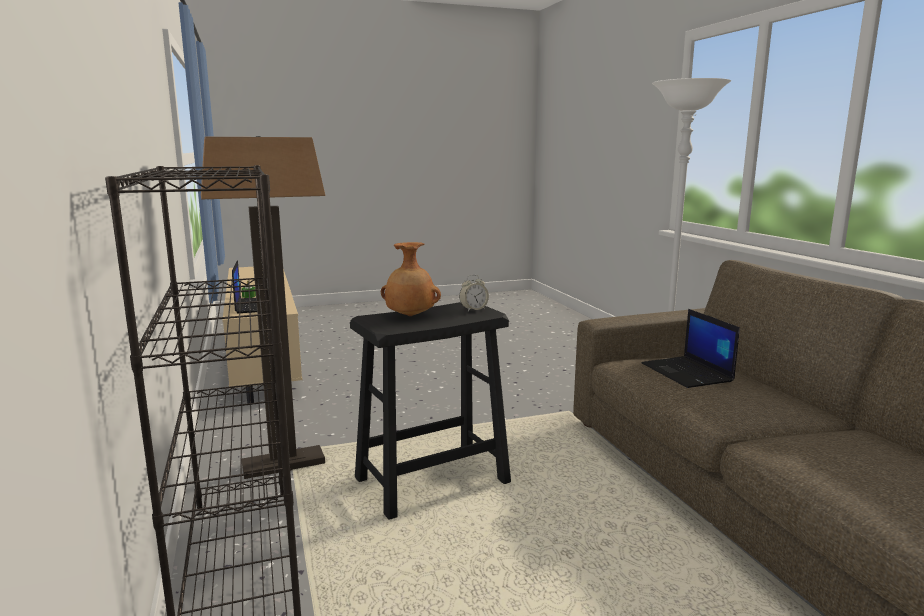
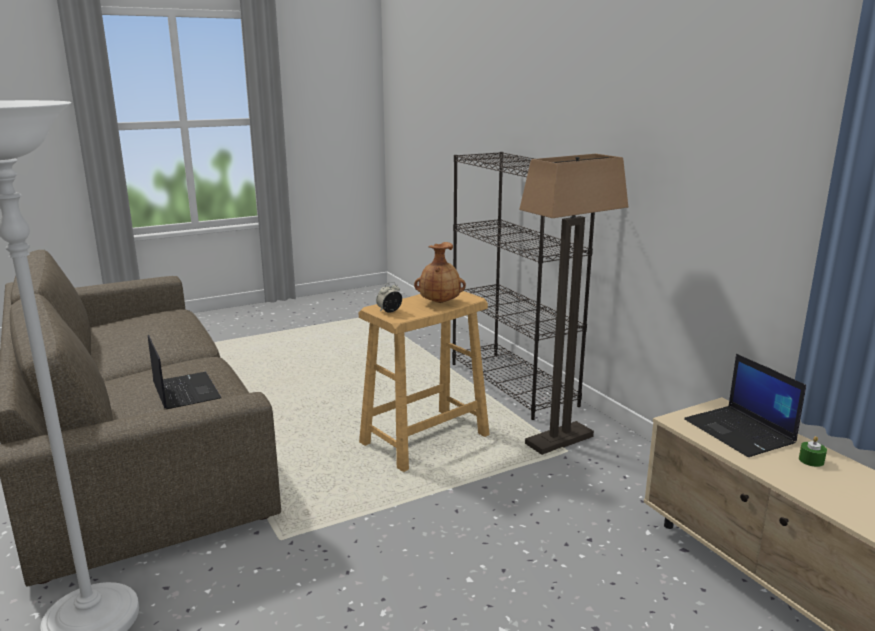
camera: 170 degrees right, 5 degrees up
black stool [350,302,511,520] -> beige stool [359,291,490,472]

